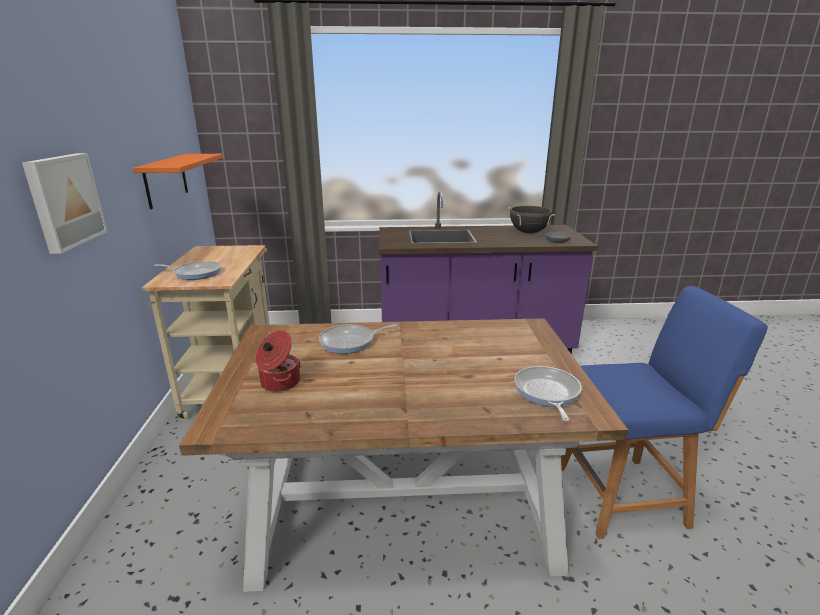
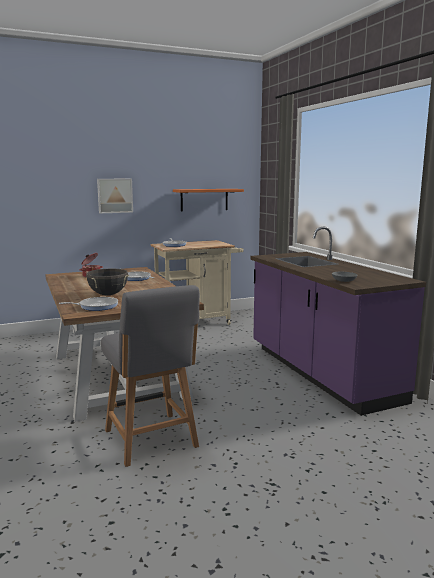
camera: 70 degrees right, 10 degrees down
black cooking pot [508,206,555,234] -> black cooking pot moved to [86,269,130,295]
blue chair [561,286,768,539] -> grey chair [101,285,200,467]

